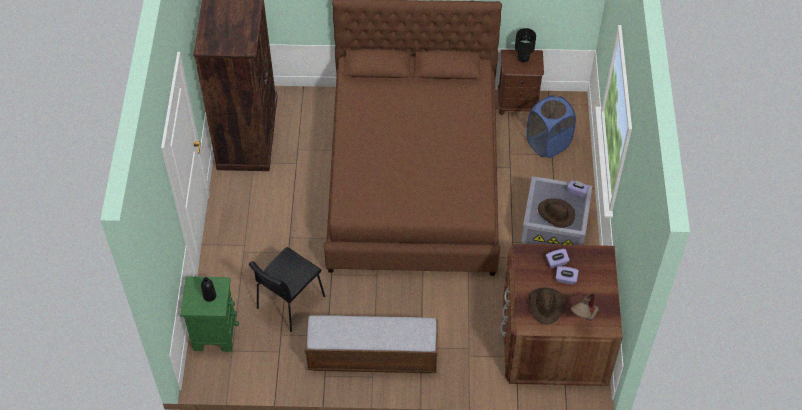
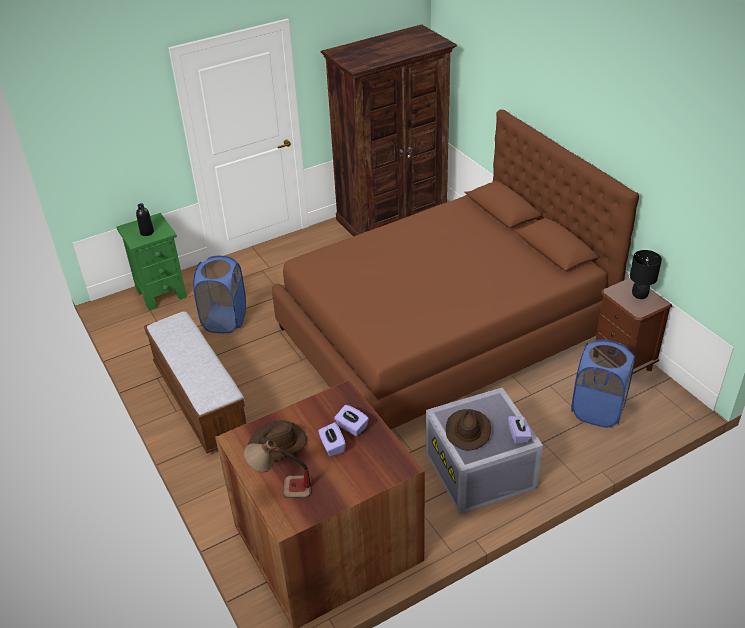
camera: 60 degrees right, 15 degrees down
black chair [249,247,325,332] -> blue laundry basket [193,256,246,333]

